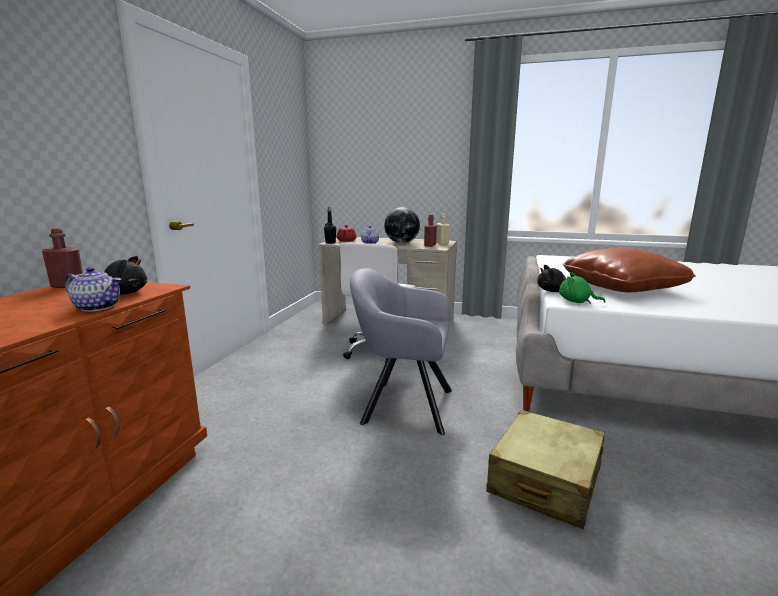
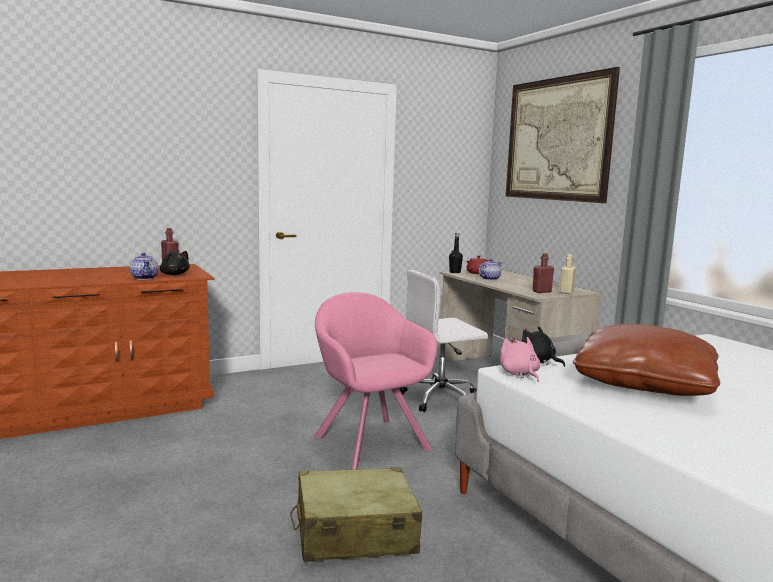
camera: 45 degrees right, 5 degrees down
grey armchair [350,268,452,435] -> pink armchair [314,292,438,470]
globe [384,207,420,243] -> none
green plush toy [559,272,606,304] -> pink plush toy [500,337,541,382]
none -> picture [506,67,620,203]

